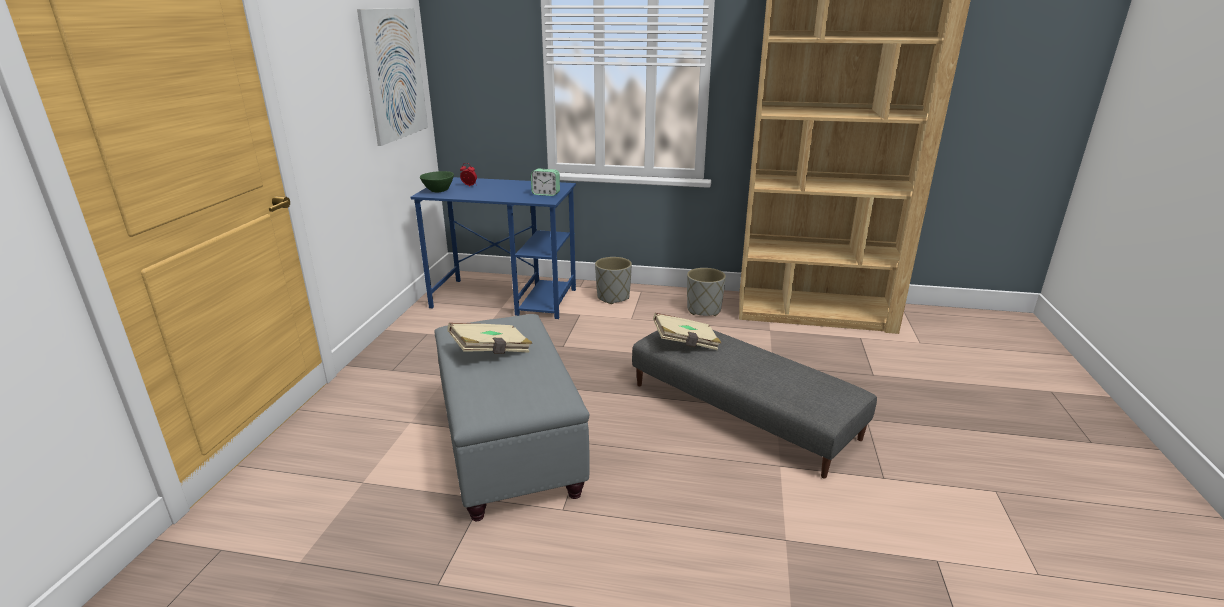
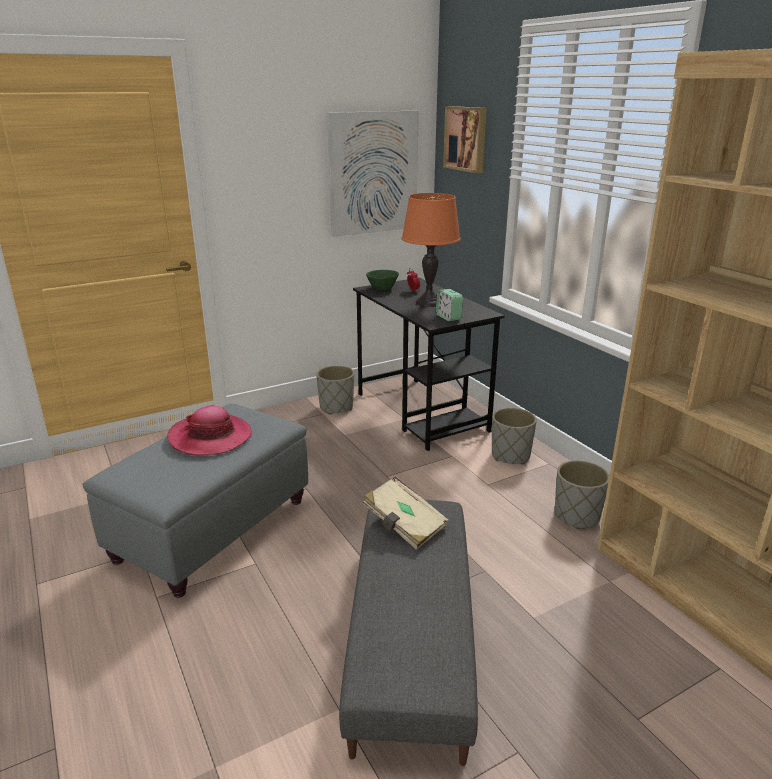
camera: 50 degrees right, 0 degrees up
blue desk [410,177,576,319] -> black desk [353,278,505,451]
beige book [447,323,533,354] -> hat [167,406,252,456]
none -> grey planter [316,366,354,415]
none -> orange table lamp [401,193,461,307]
none -> picture [443,106,487,173]

